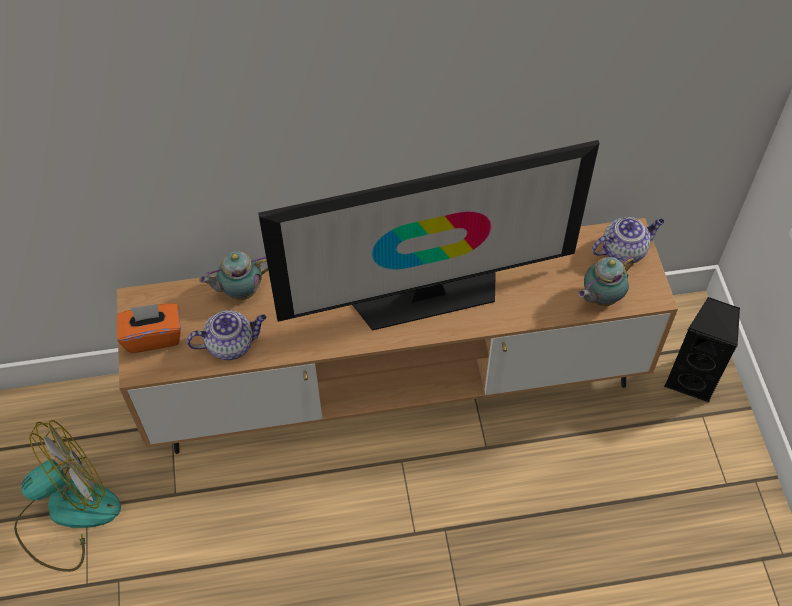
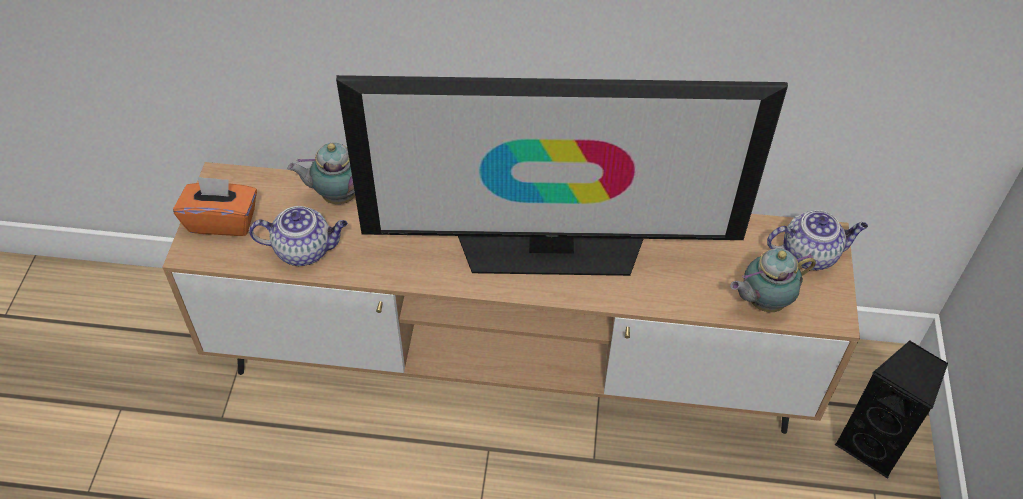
camera: 15 degrees right, 5 degrees down
fan [14,420,121,572] -> none

